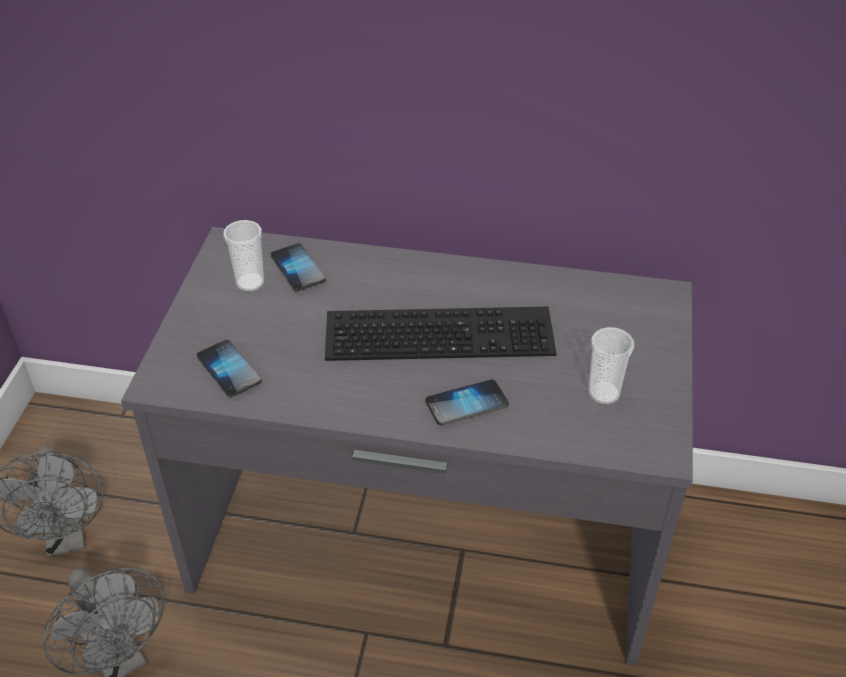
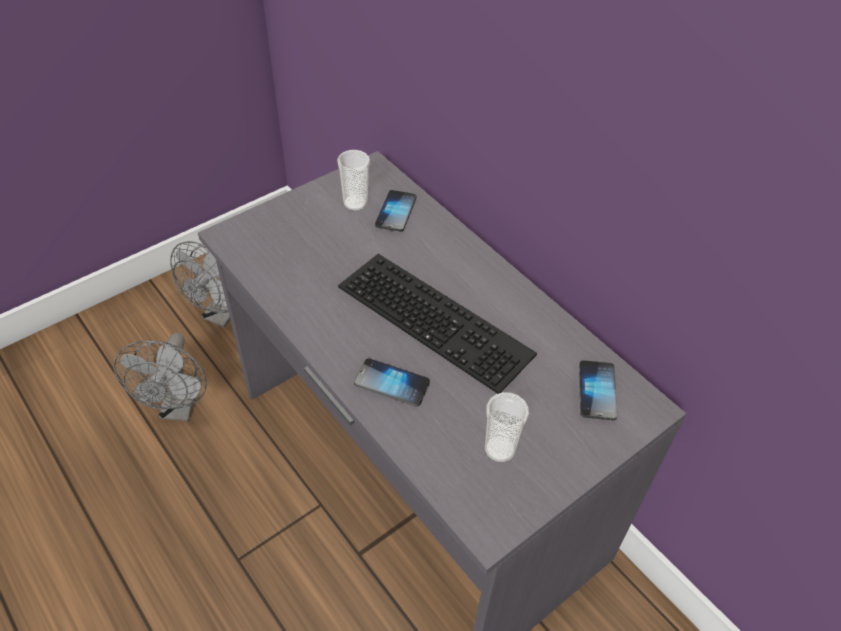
camera: 40 degrees right, 5 degrees up
phone [197,340,261,397] -> phone moved to [579,360,617,420]

